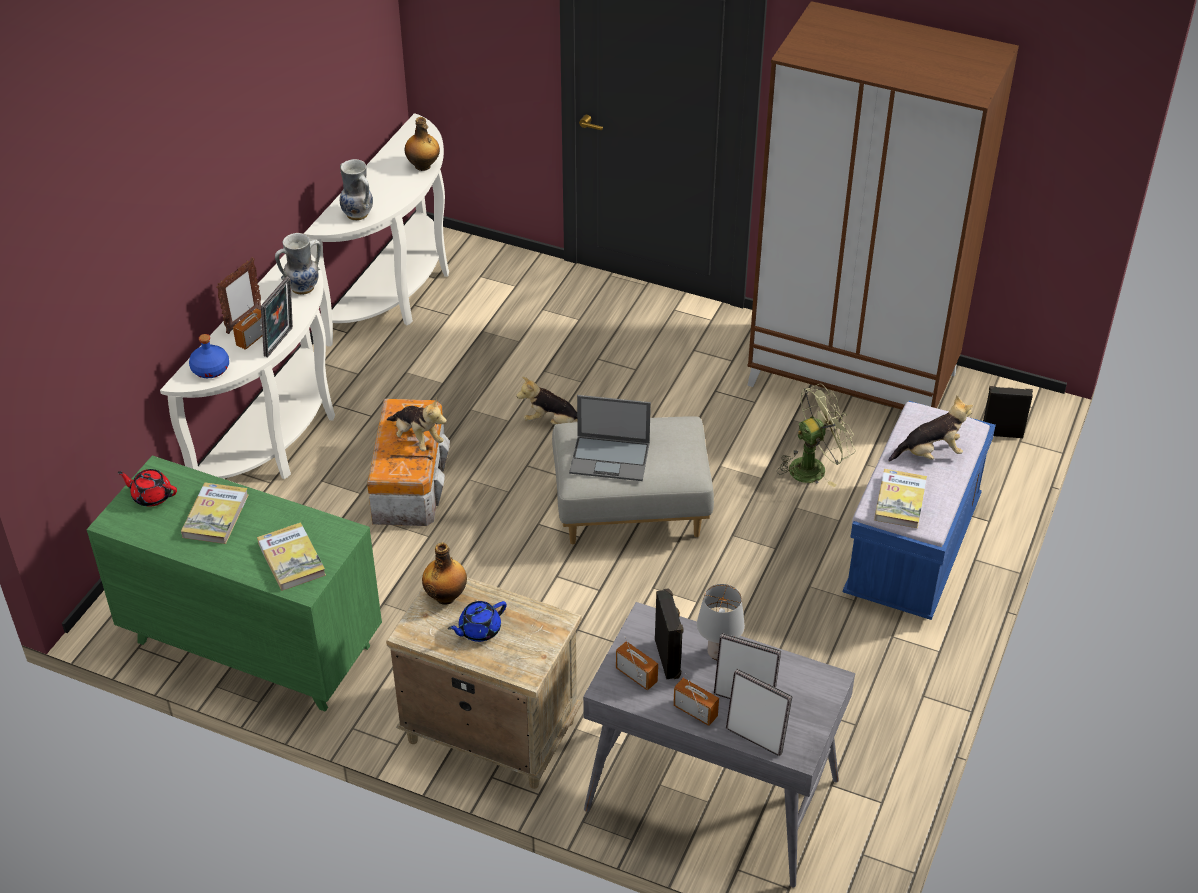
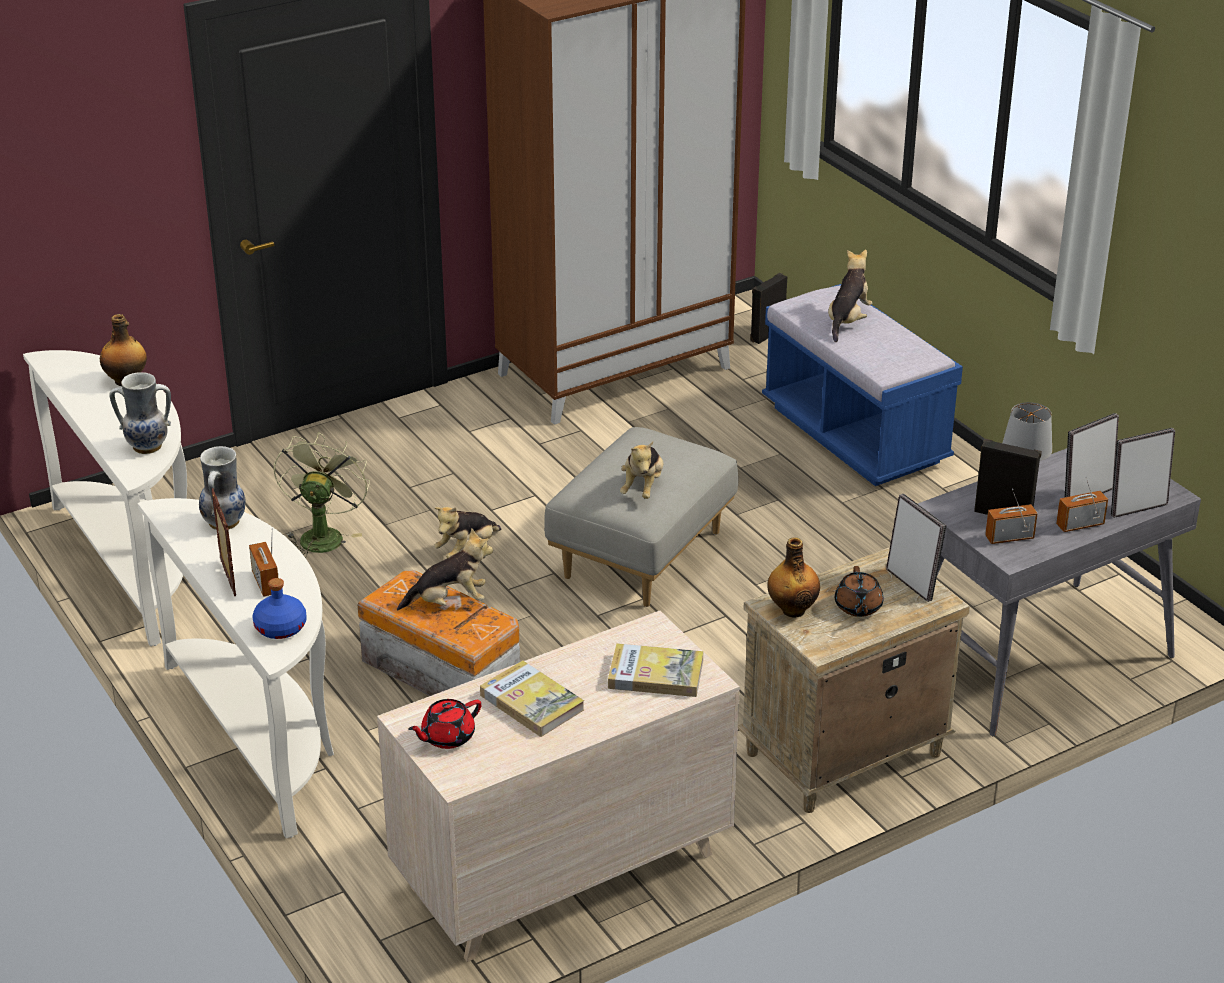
camera: 55 degrees left, 10 degrees down
green dresser [86,455,382,712] -> beige dresser [377,611,740,962]
picture frame [261,276,293,357] -> picture frame moved to [886,494,947,602]
blue teapot [448,601,507,642] -> brown teapot [835,566,883,617]
laptop [569,395,651,481] -> plush toy [620,442,663,499]
green fan [777,383,856,487] -> green fan moved to [274,432,370,558]
book [874,469,927,528] -> none

